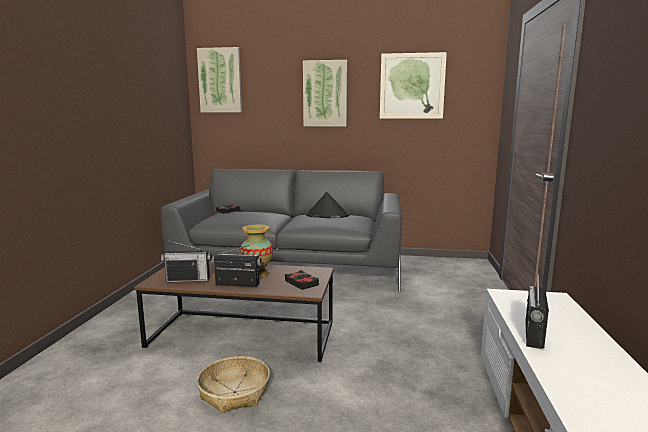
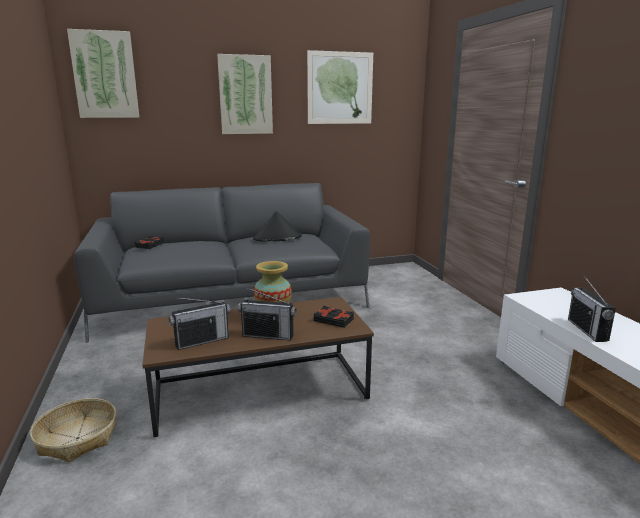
camera: 25 degrees left, 5 degrees up
basket [197,356,270,413] -> basket moved to [30,398,116,462]
radio [212,244,262,287] -> radio turned 150 degrees counterclockwise [238,288,297,341]

